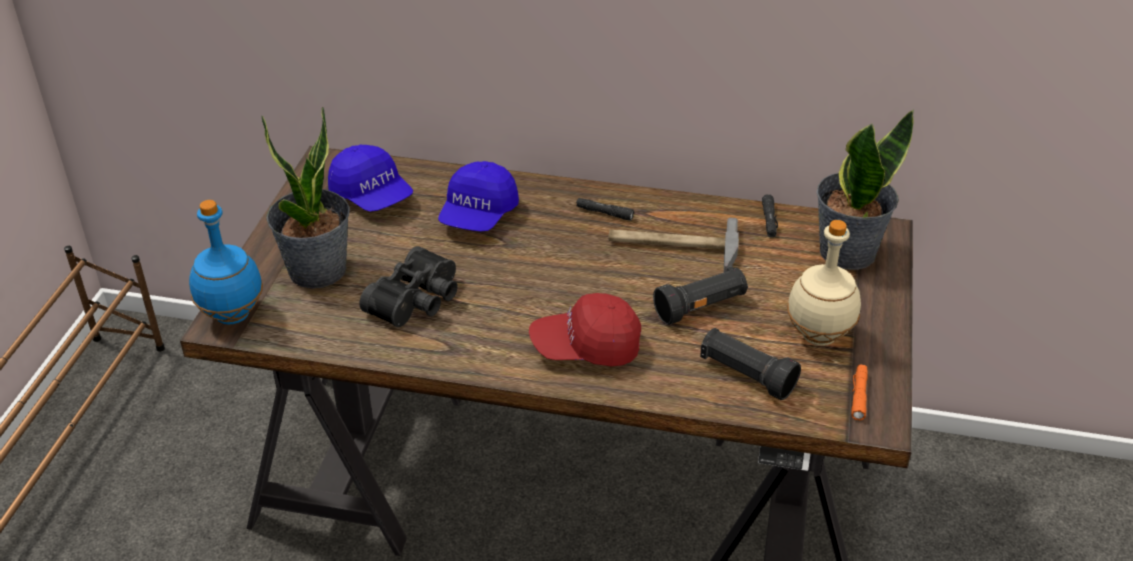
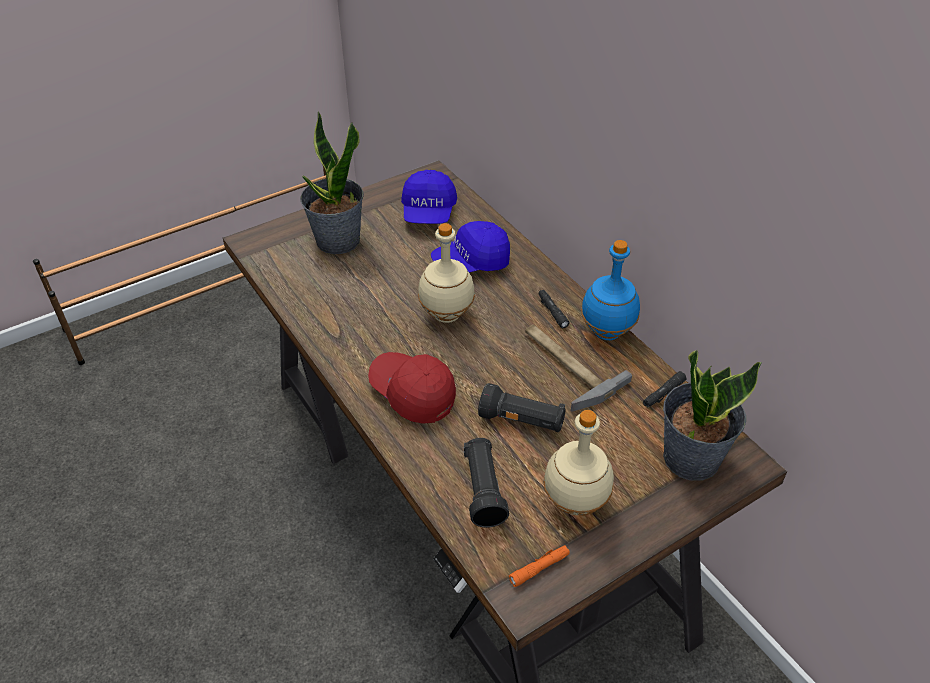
camera: 45 degrees right, 5 degrees up
blue bottle [189,200,263,324] -> blue bottle moved to [581,240,640,340]
black binoculars [360,246,458,327] -> none
none -> beige bottle [418,223,475,323]

